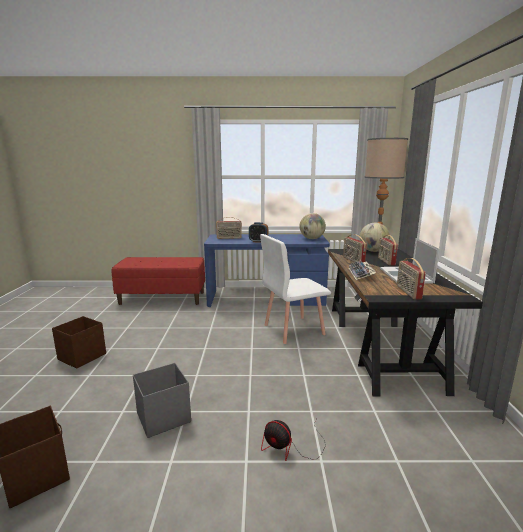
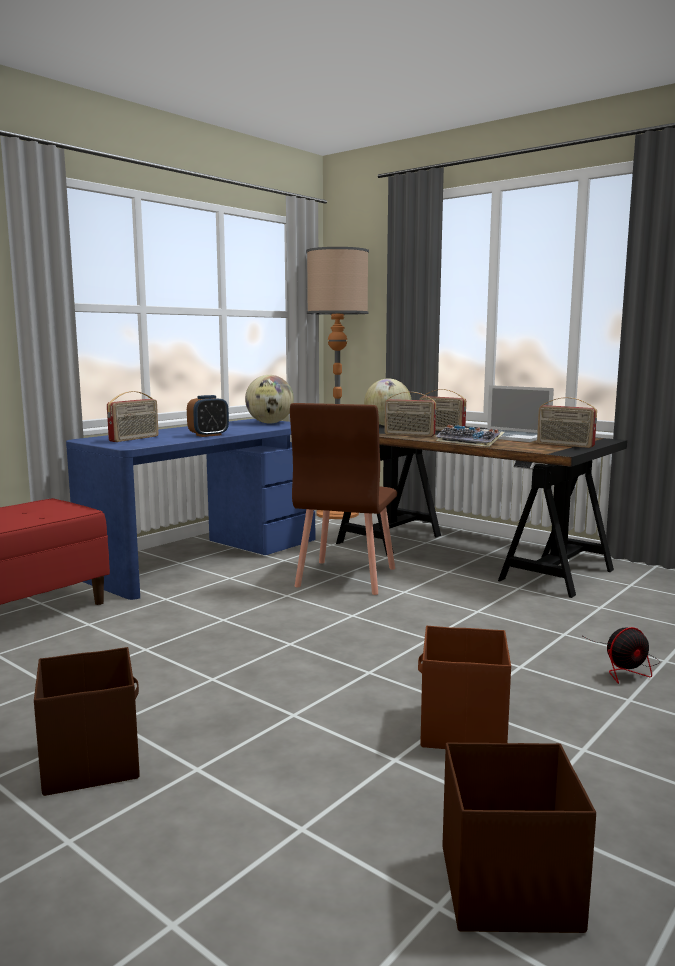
camera: 50 degrees left, 5 degrees down
grey storage box [133,363,191,438] -> brown storage box [418,626,511,749]
white chair [260,234,331,344] -> brown chair [290,403,397,595]

